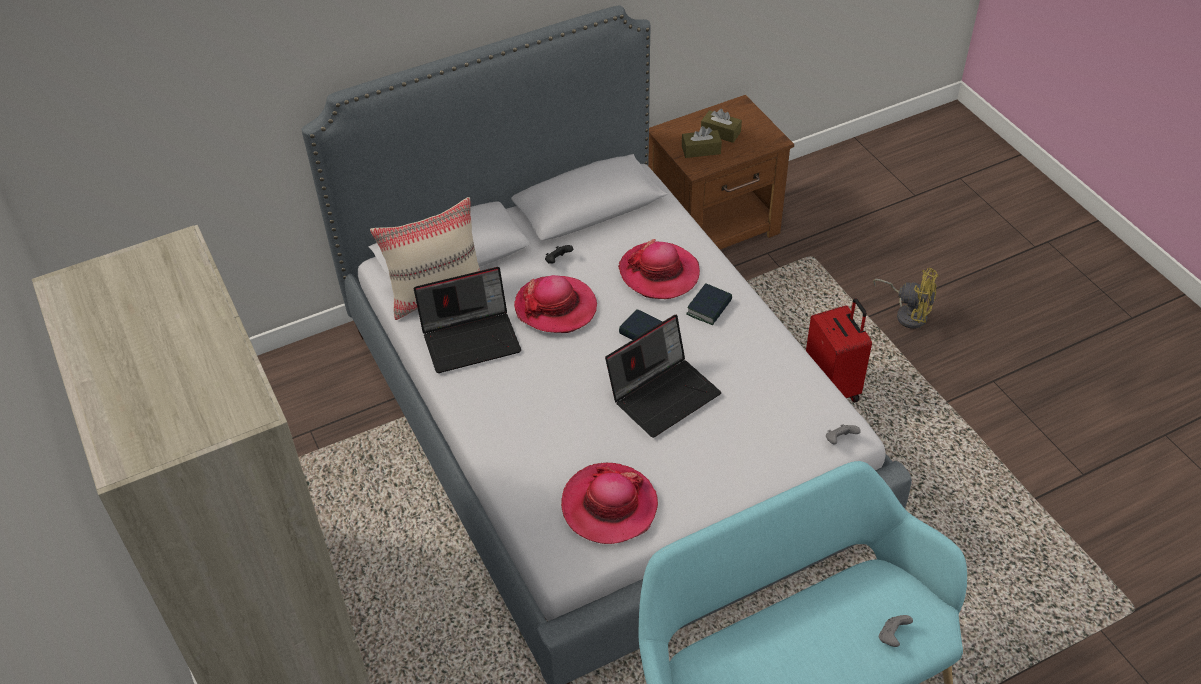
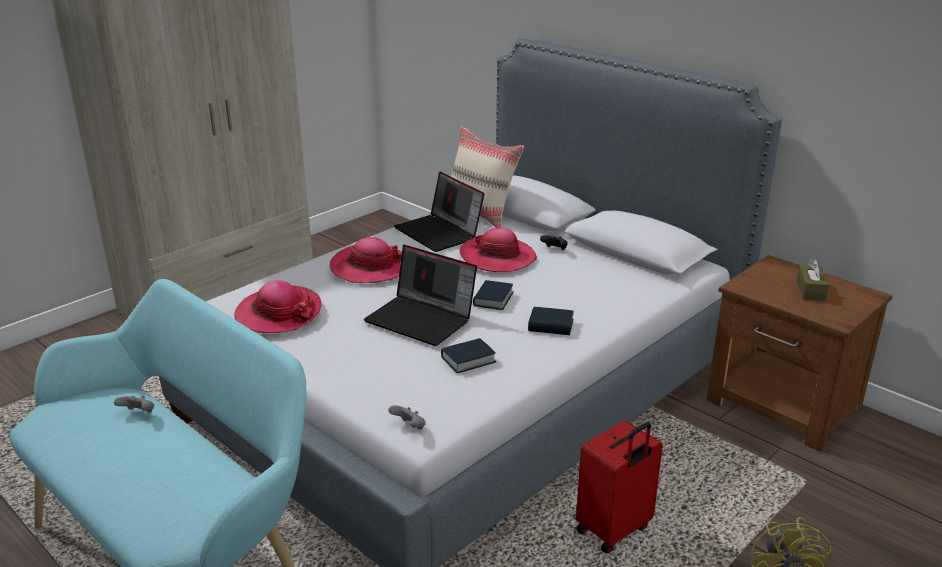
camera: 70 degrees right, 20 degrees down
hat [618,239,700,299] -> hat moved to [330,237,402,283]
brown tissue box [682,126,722,158] -> none
grey game controller [879,615,913,647] -> grey game controller moved to [114,396,154,413]
none -> book [441,338,496,373]

